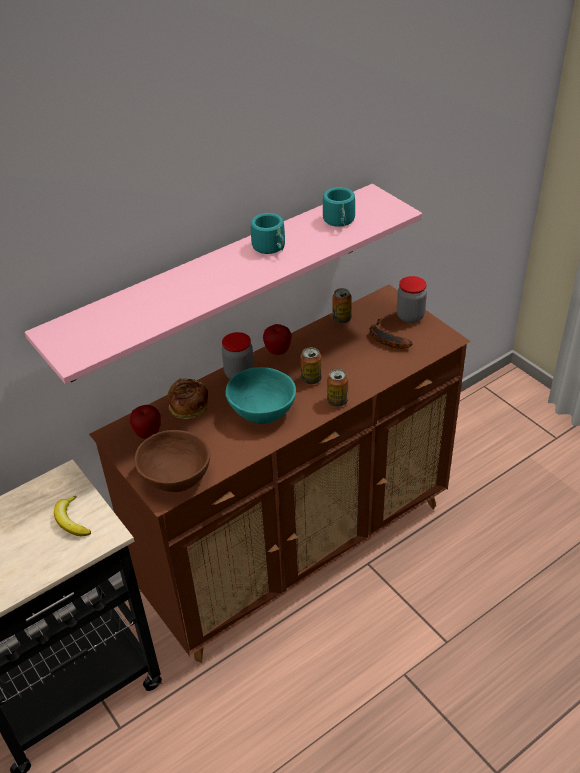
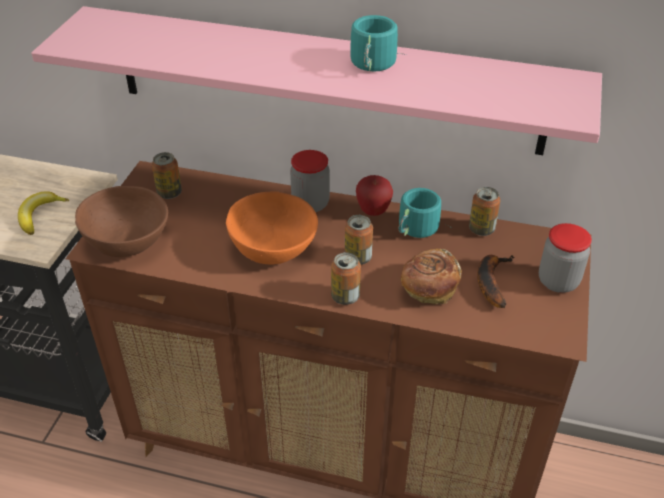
camera: 50 degrees right, 0 degrees up
apple [130,405,161,439] -> can [152,152,182,199]
bread [168,378,208,419] -> bread moved to [401,249,462,305]
turquoise bowl [225,367,296,424] -> orange bowl [226,192,318,265]
turquoise mug [323,187,355,227] -> turquoise mug moved to [399,188,450,238]

